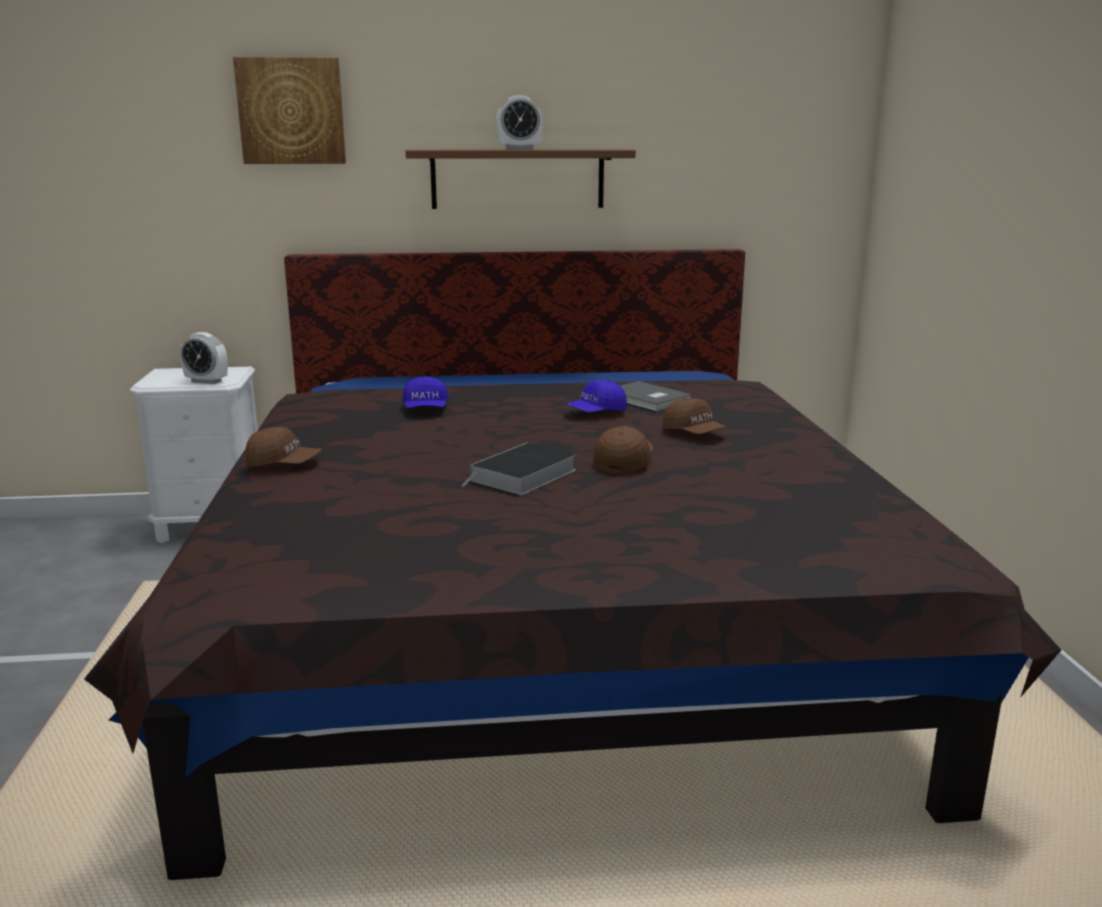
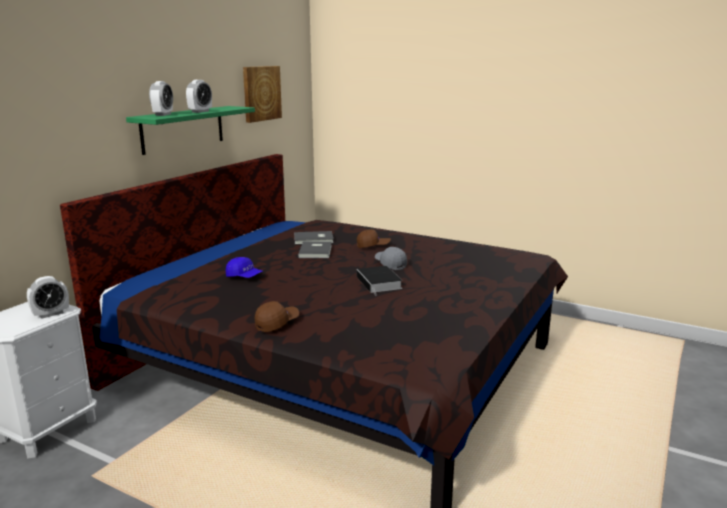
camera: 55 degrees left, 0 degrees up
picture [233,57,346,164] -> picture moved to [243,66,282,123]
brown shelf [405,149,636,209] -> green shelf [126,106,255,155]
blue cap [565,380,627,412] -> grey book [298,241,332,258]
brown cap [593,426,653,475] -> grey cap [375,247,407,270]
none -> alarm clock [149,81,173,116]

